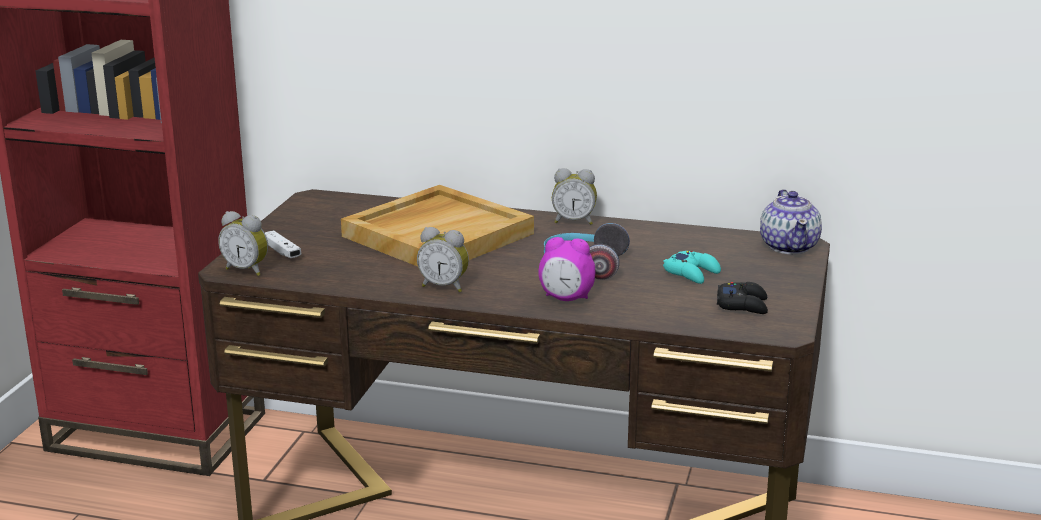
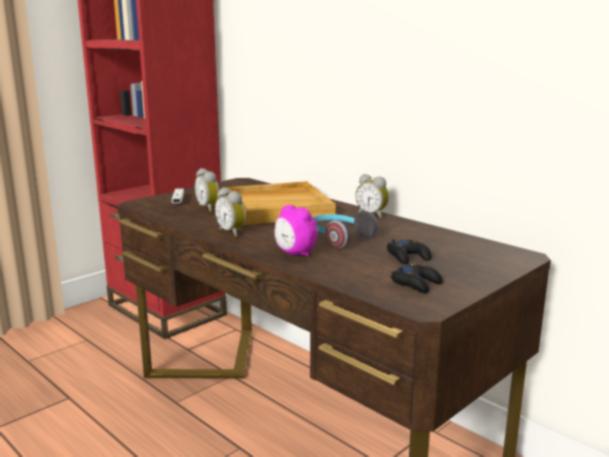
camera: 30 degrees right, 5 degrees down
alarm clock [218,211,268,276] -> alarm clock moved to [194,168,219,212]
turquoise game controller [663,251,721,284] -> black game controller [387,239,432,264]
teapot [760,189,822,254] -> none

